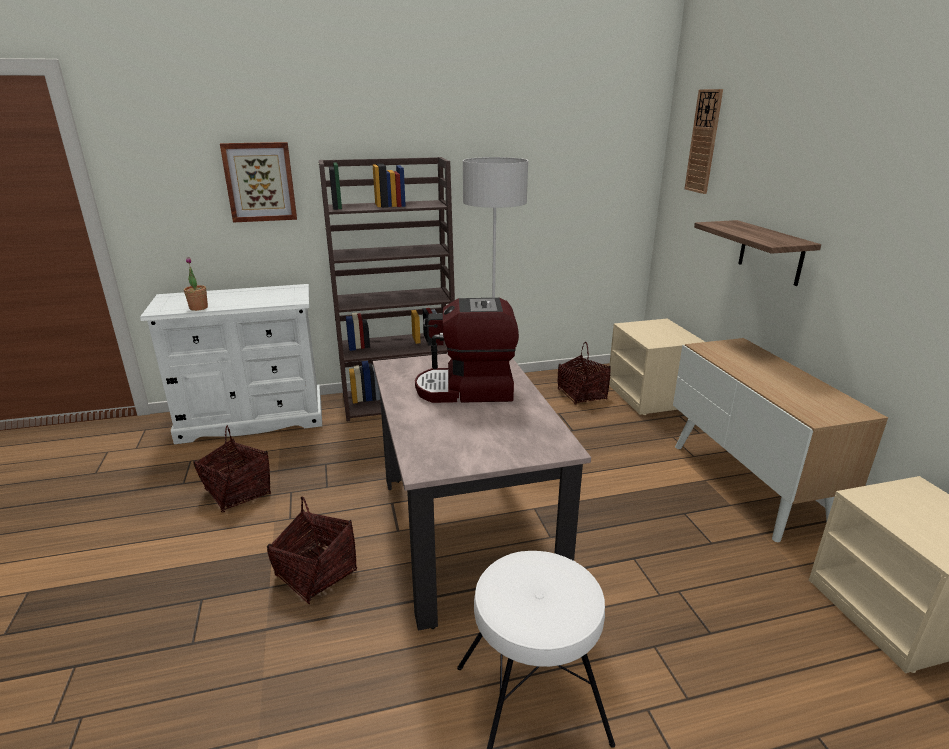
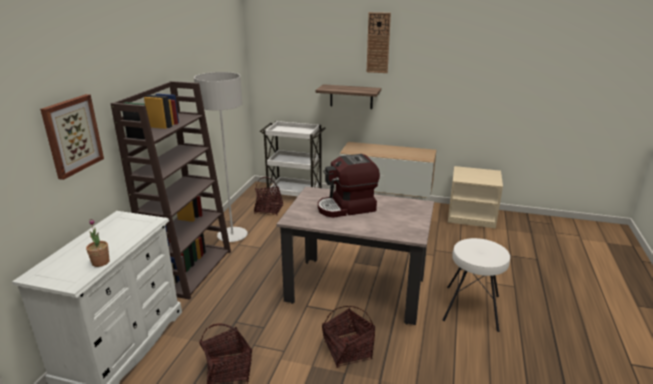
camera: 60 degrees left, 0 degrees up
coffee machine [415,298,519,403] -> coffee machine turned 45 degrees clockwise [318,154,380,218]
beige nightstand [609,319,705,415] -> white cart [260,121,325,197]
wall clock [684,89,723,194] -> wall clock moved to [367,12,391,73]

